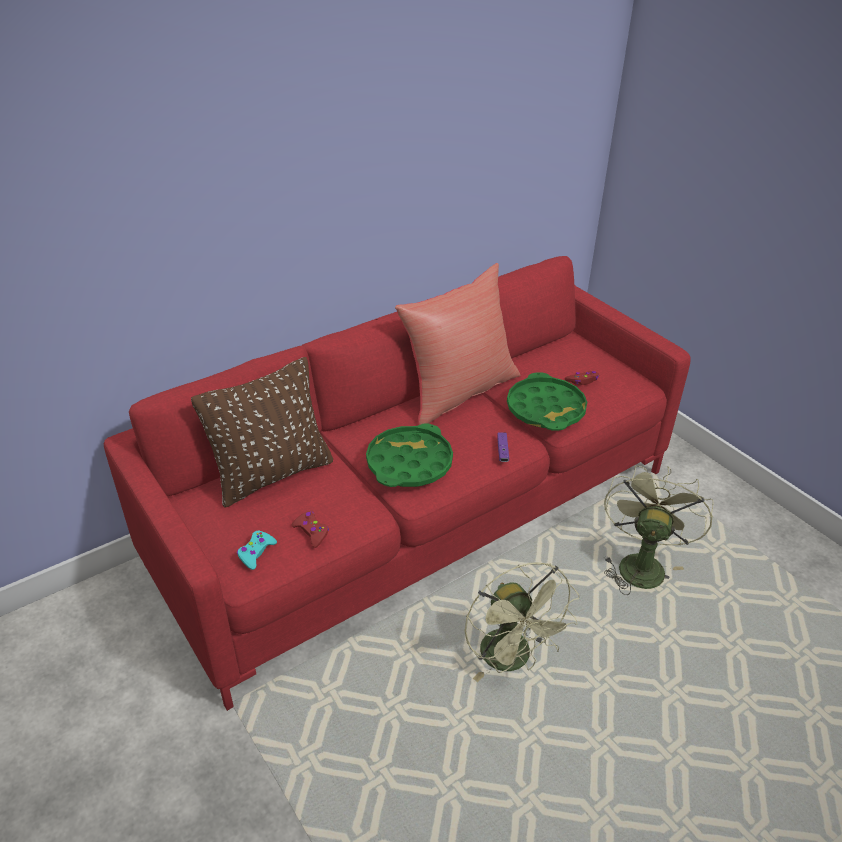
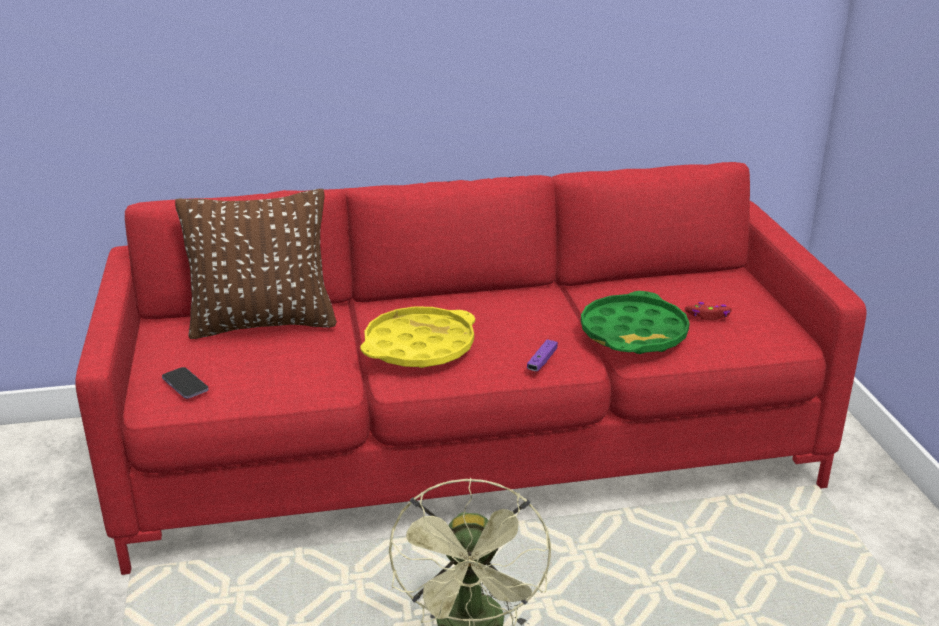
camera: 25 degrees right, 10 degrees down
turquoise game controller [237,531,277,570] -> phone [162,367,209,399]
red game controller [292,511,329,548] -> none
green tray [366,424,453,487] -> yellow tray [361,306,475,368]
red pillow [395,263,520,425] -> none
green fan [604,465,714,595] -> none

